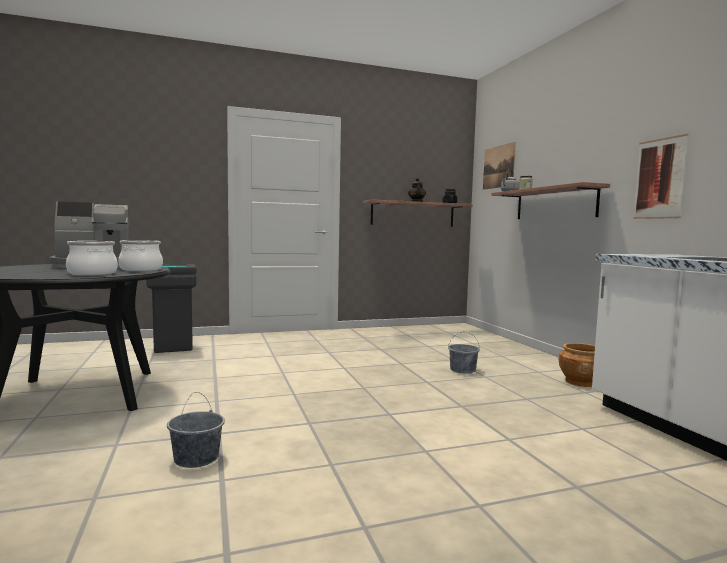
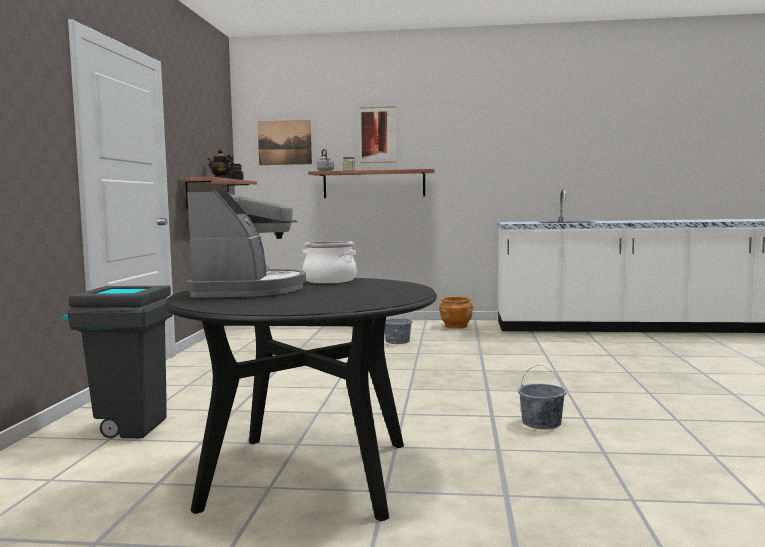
camera: 65 degrees left, 0 degrees up
cooking pot [66,241,118,275] -> none
picture [633,134,688,219] -> picture moved to [359,106,396,163]

